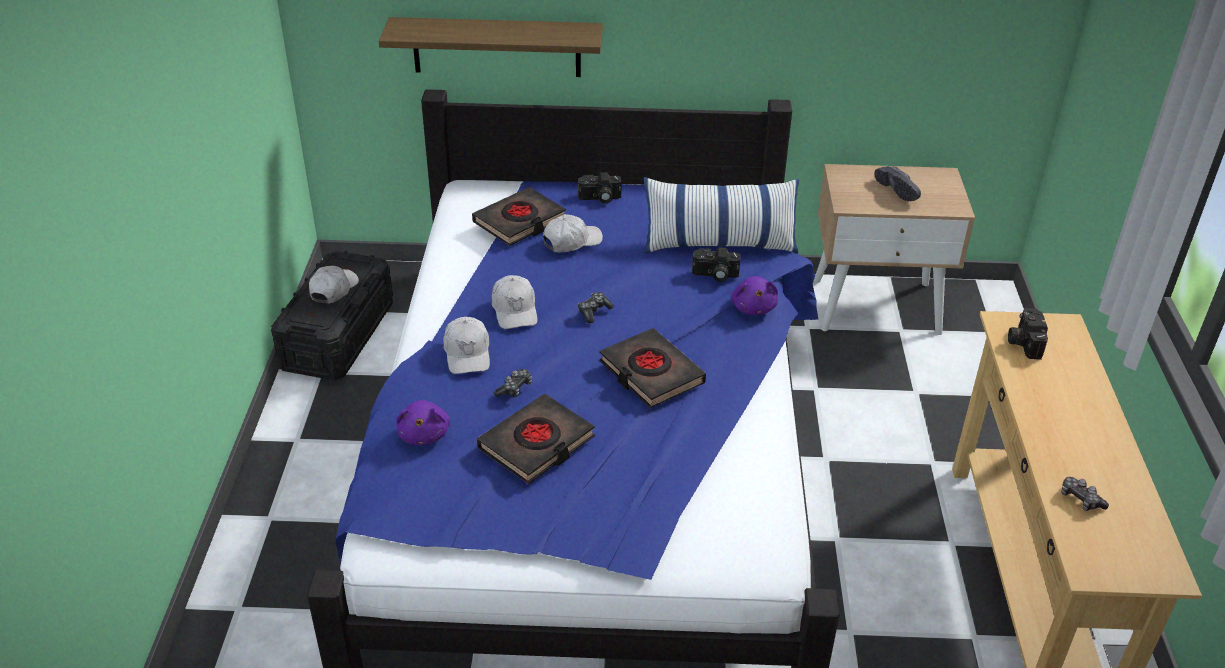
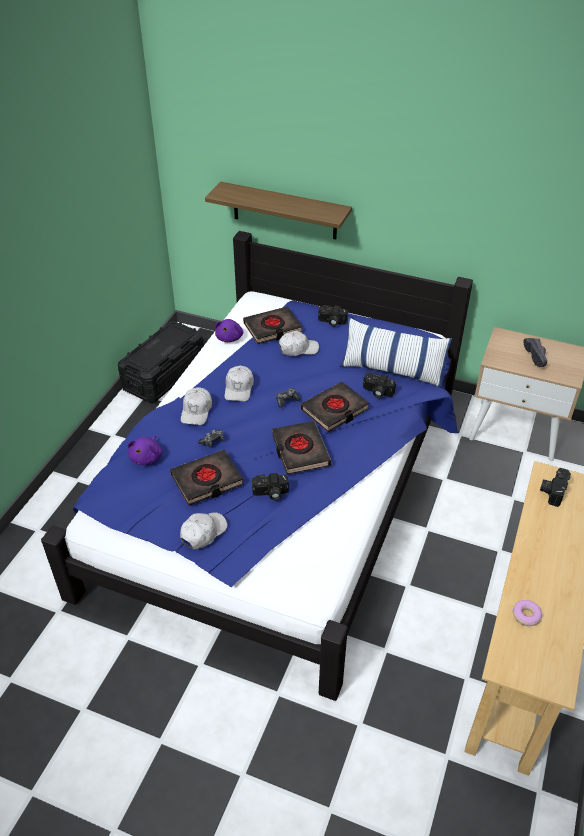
camera: 20 degrees right, 5 degrees up
white cap [309,266,359,303] -> white cap moved to [180,512,227,549]
purple plush toy [731,276,778,315] -> purple plush toy moved to [215,319,243,342]
game controller [1062,477,1109,511] -> donut [512,600,542,626]
none -> camera [252,473,289,501]
none -> black book [300,382,370,432]

